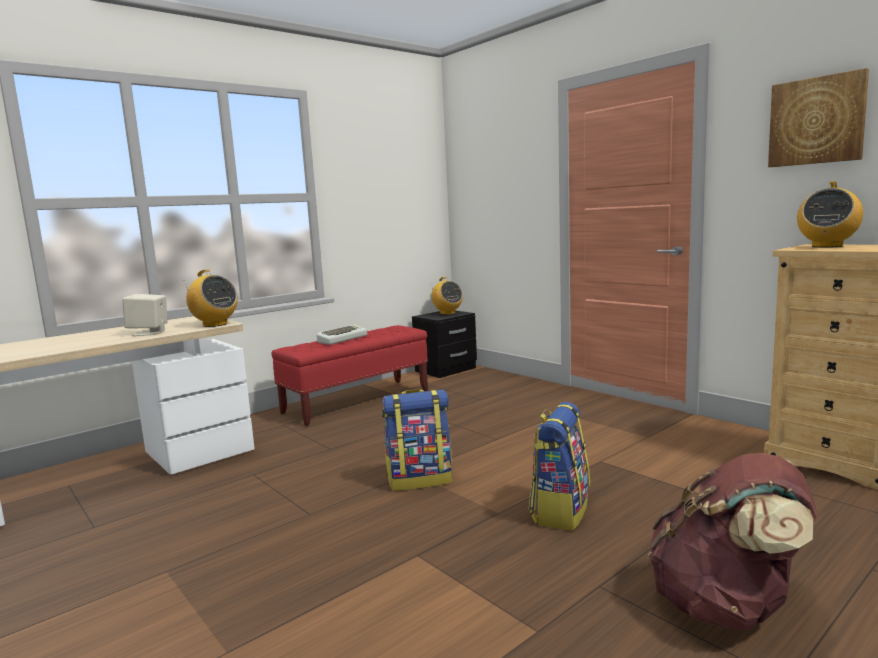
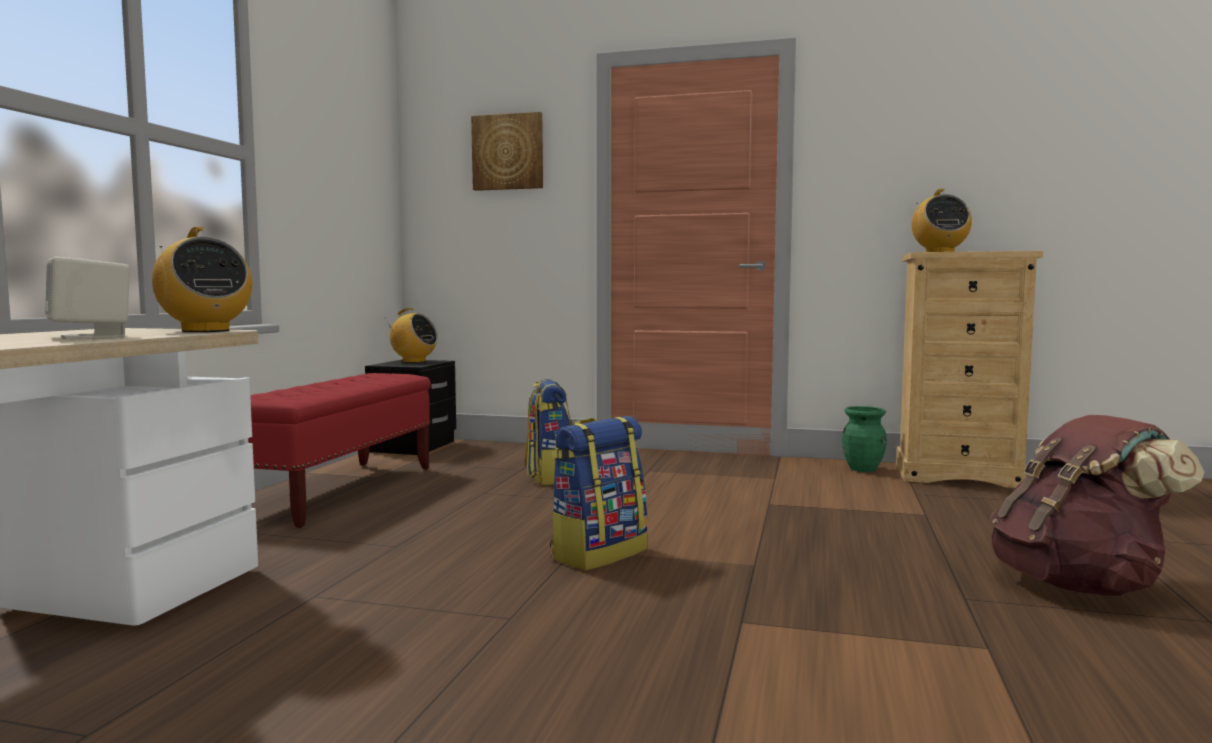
camera: 35 degrees left, 5 degrees down
radio [183,269,238,327] -> radio turned 45 degrees clockwise [152,227,252,332]
keyboard [317,325,367,345] -> none
backpack [528,402,590,531] -> backpack moved to [525,379,572,485]
picture [768,68,869,167] -> picture moved to [471,112,543,191]
none -> green vase [842,406,887,472]

